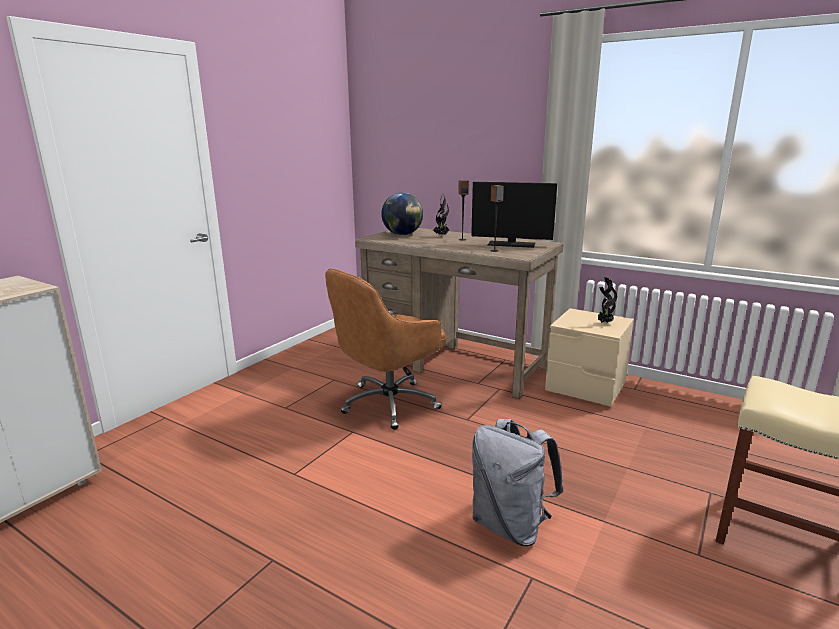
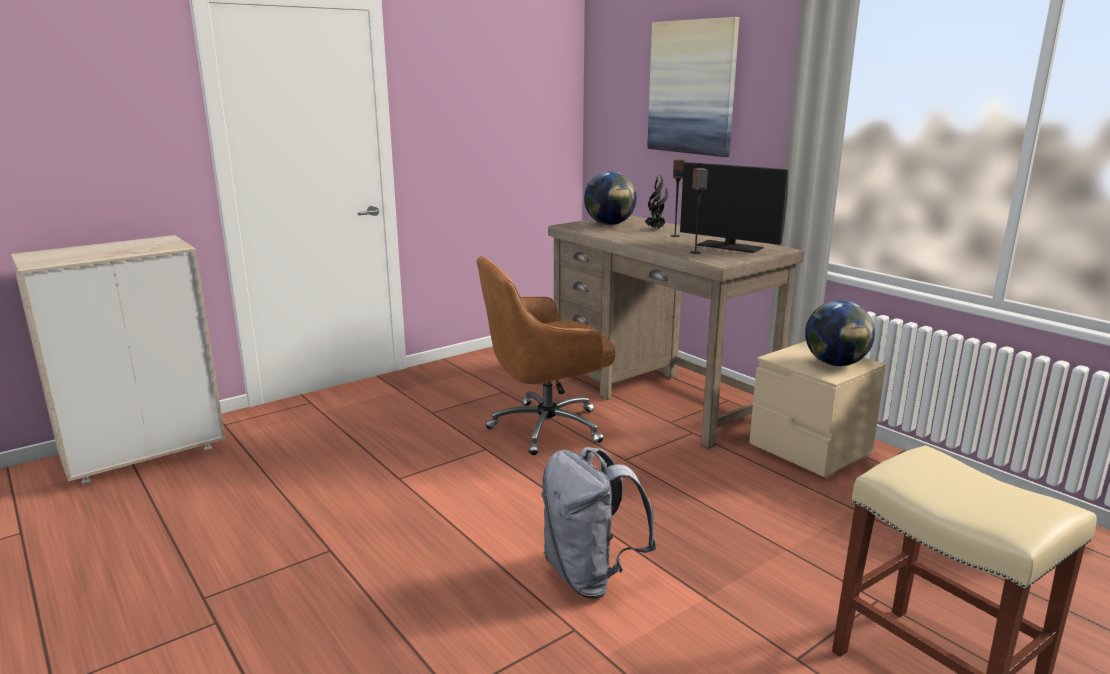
camera: 20 degrees right, 0 degrees up
potted plant [597,277,617,323] -> globe [805,300,875,366]
none -> picture [647,17,739,157]

